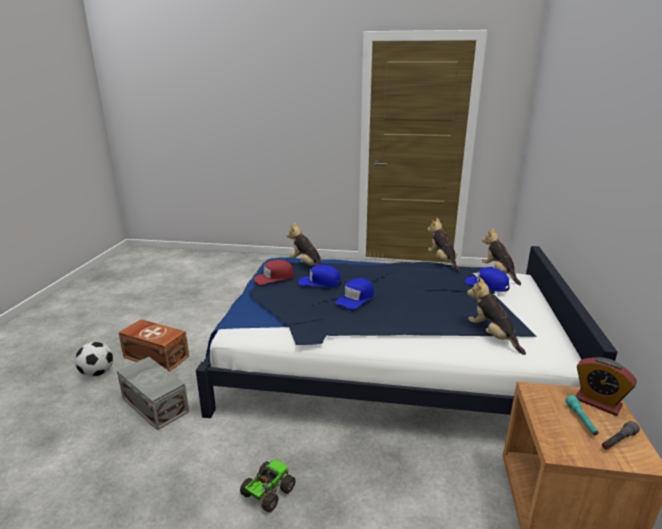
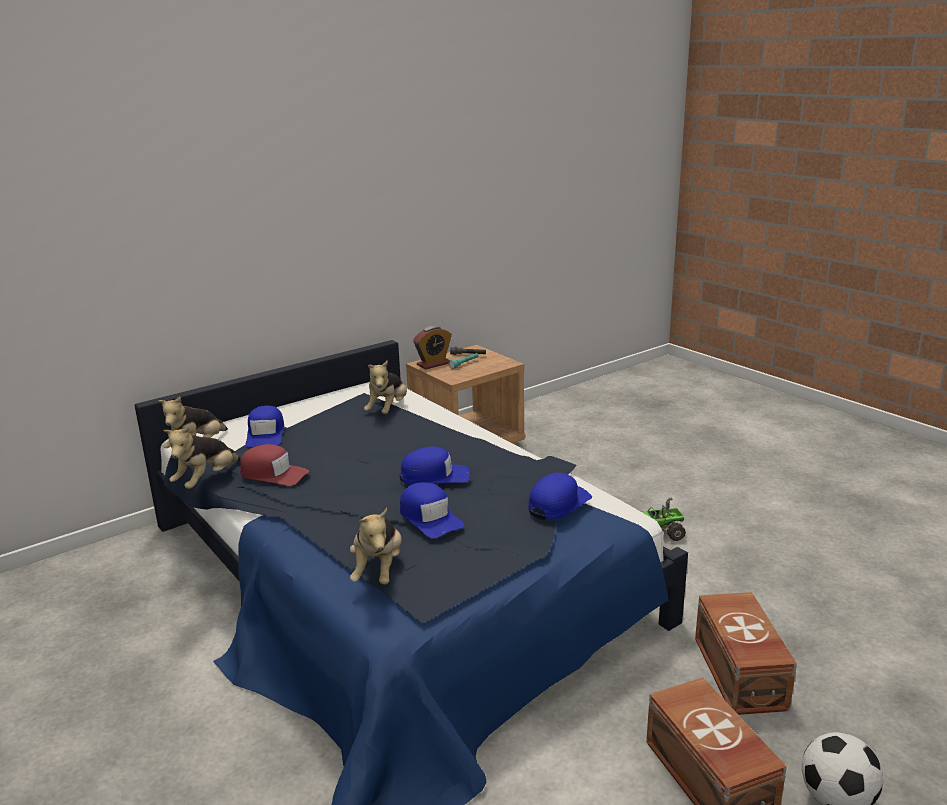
camera: 135 degrees left, 0 degrees up
grey storage box [117,357,189,431] -> brown storage box [695,592,797,715]
red cap [253,260,294,285] -> red cap moved to [240,444,309,486]
alarm clock [575,357,637,416] -> alarm clock turned 60 degrees clockwise [413,326,452,370]
none -> blue cap [528,473,592,520]

